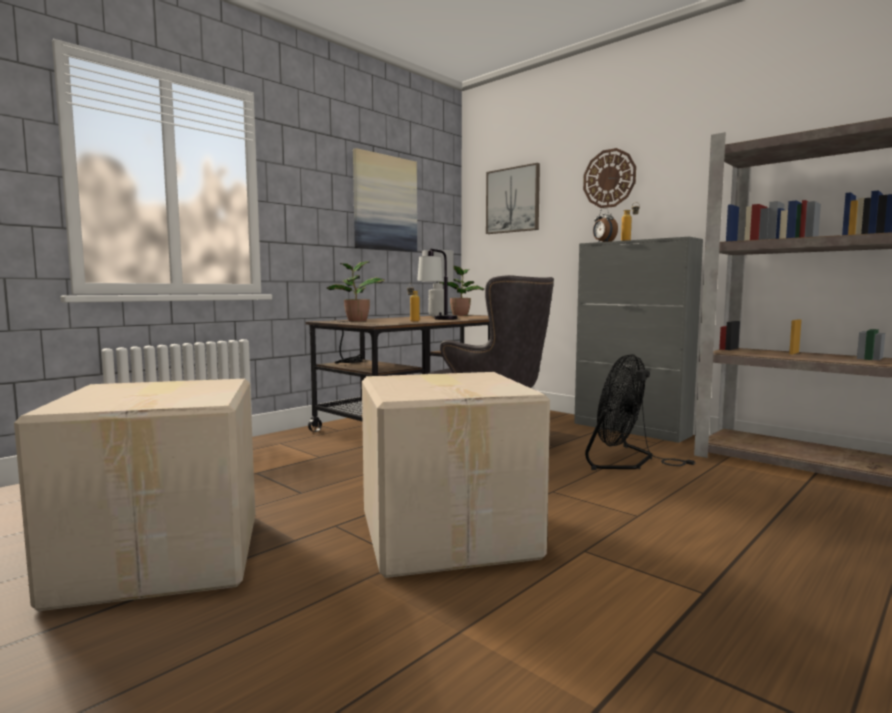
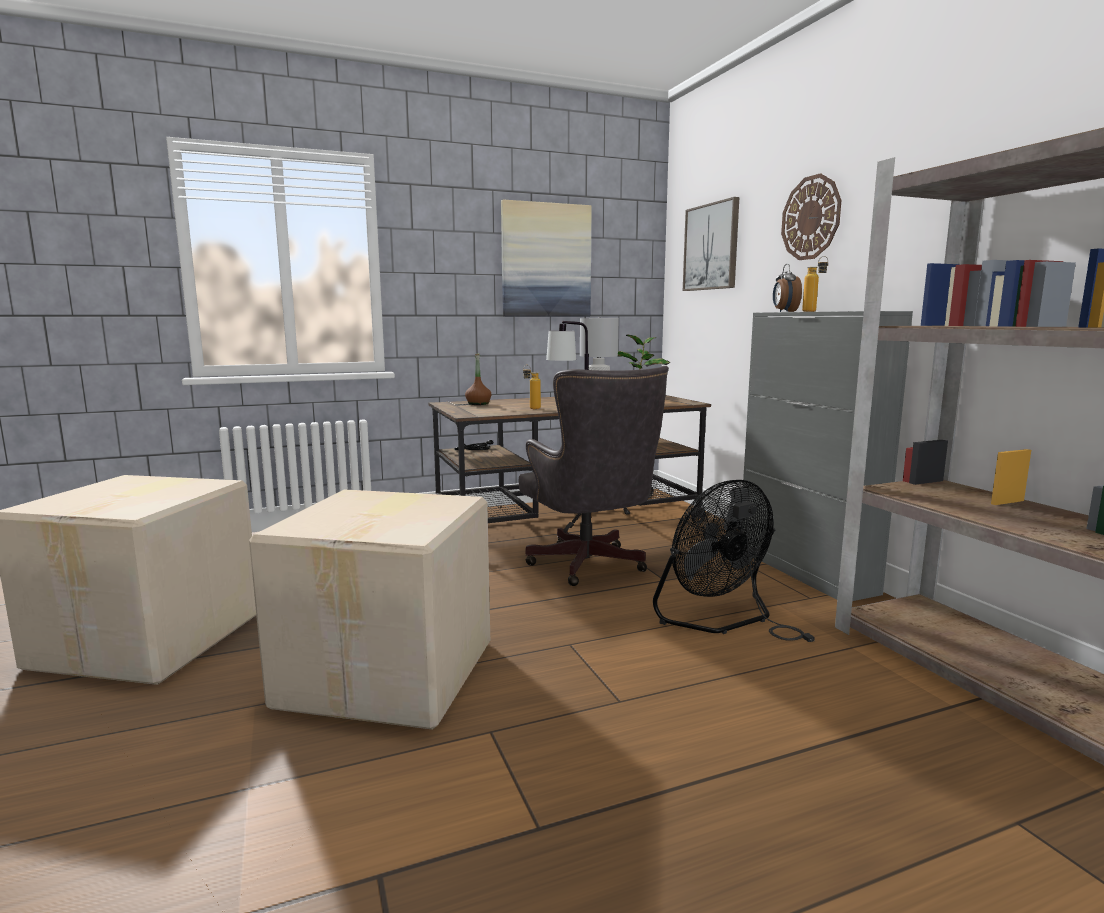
camera: 25 degrees right, 5 degrees up
potted plant [326,261,385,321] -> brown bottle [465,353,492,405]

